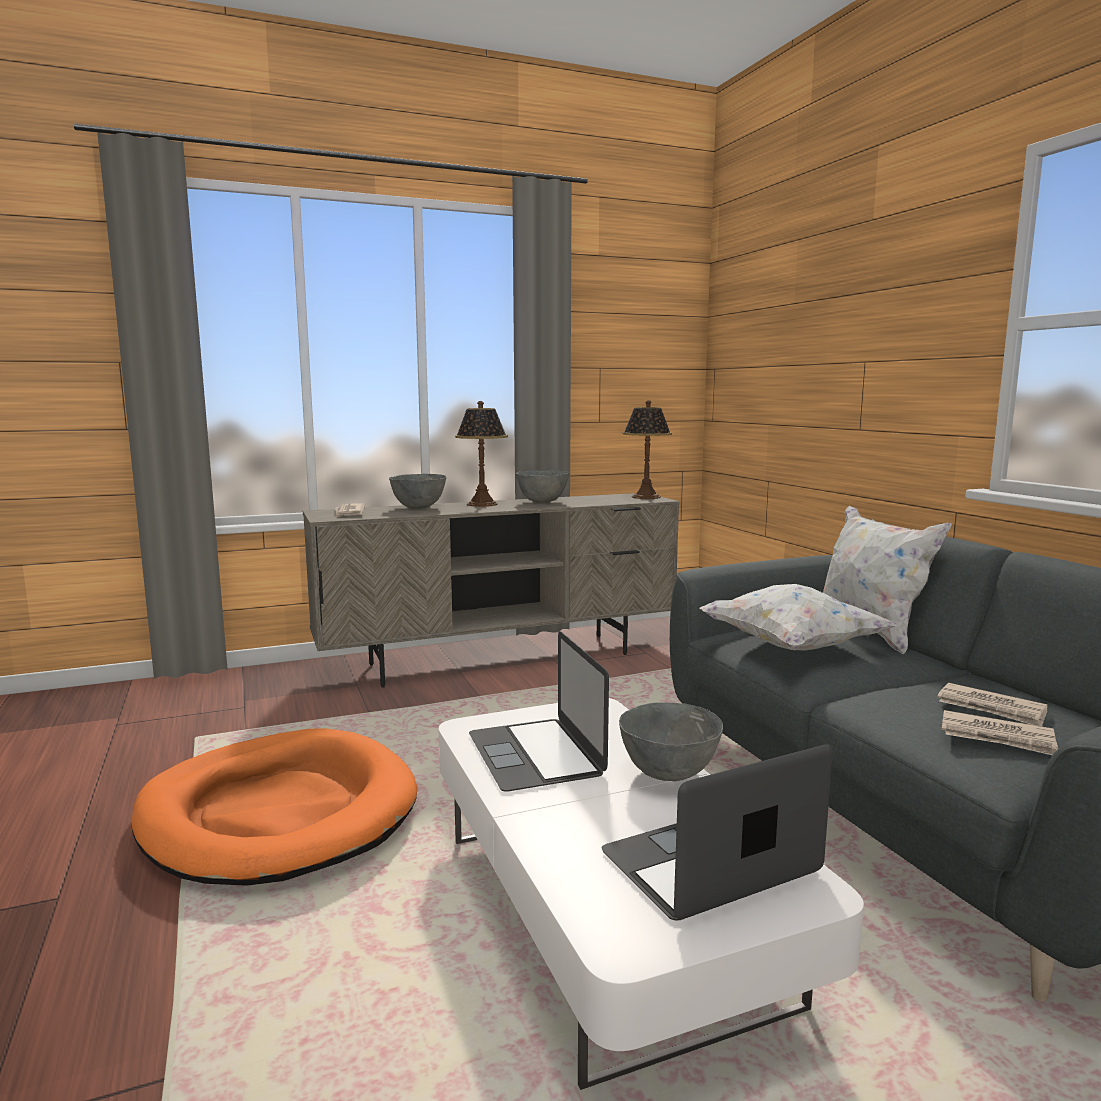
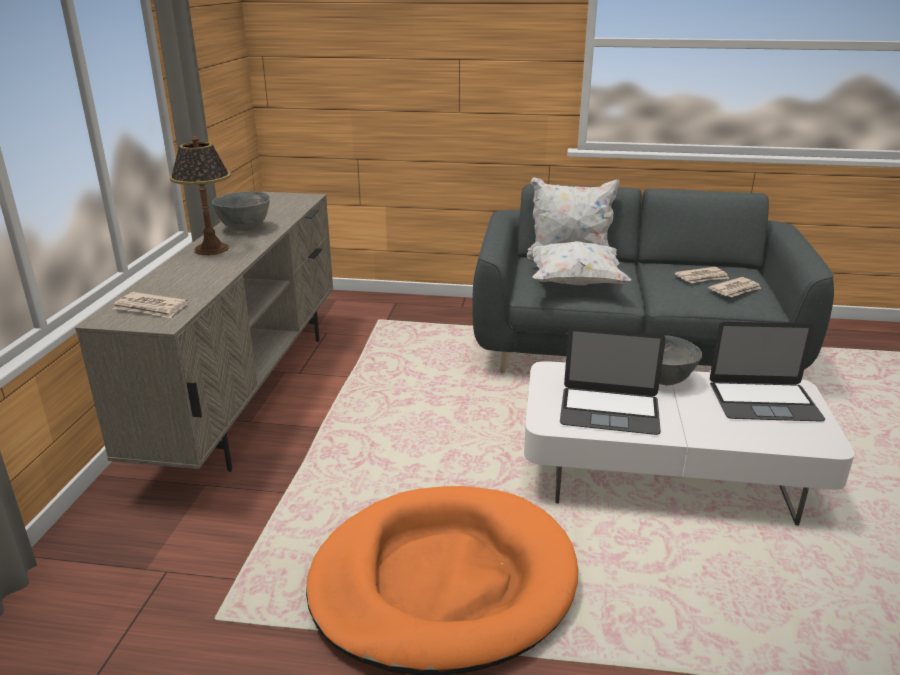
camera: 60 degrees left, 15 degrees up
grey bowl [389,474,446,509] -> none
laptop [602,744,832,921] -> laptop turned 90 degrees counterclockwise [710,322,825,422]
table lamp [623,400,672,499] -> none

